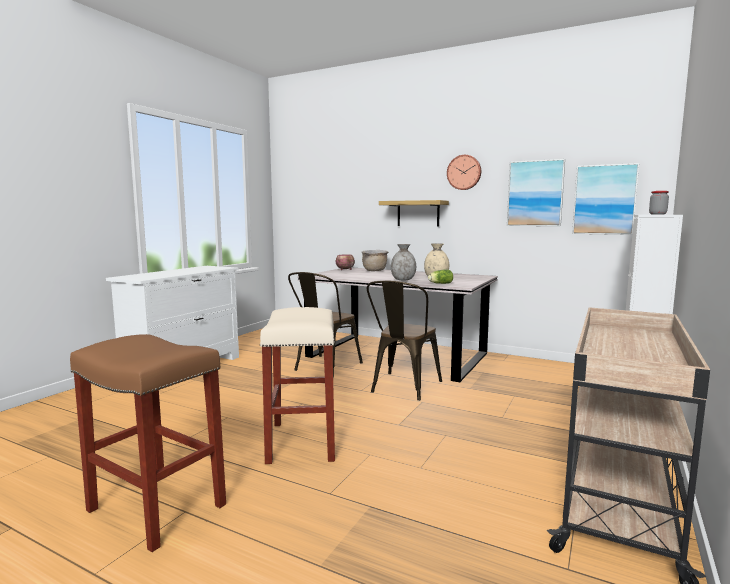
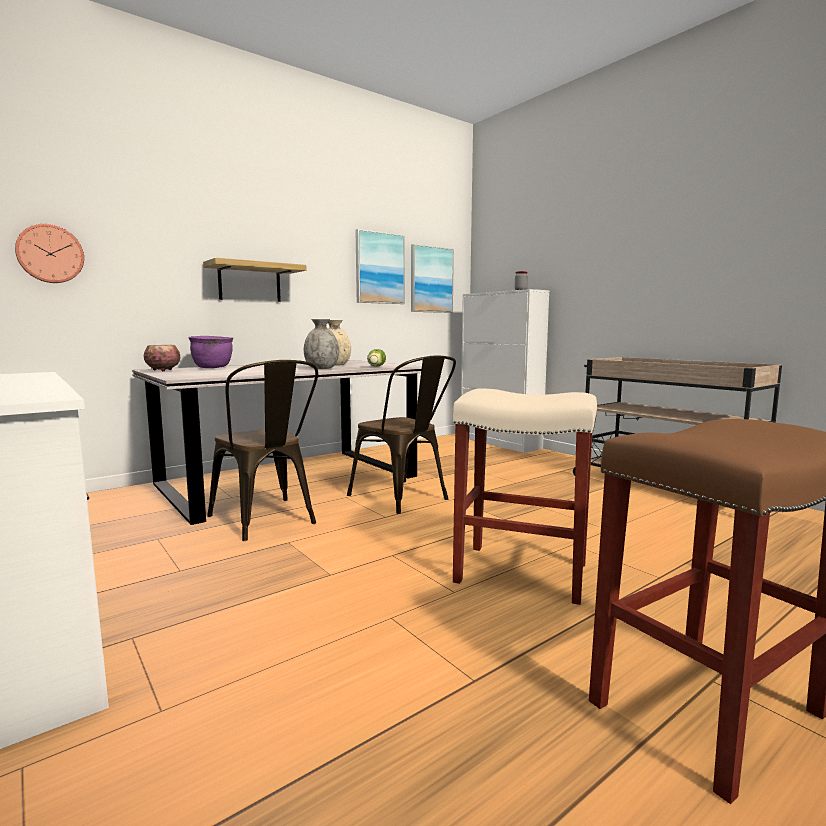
camera: 65 degrees left, 0 degrees up
brown cooking pot [362,250,388,271] -> purple cooking pot [188,336,233,368]
wall clock [447,155,481,190] -> wall clock moved to [15,224,84,283]

